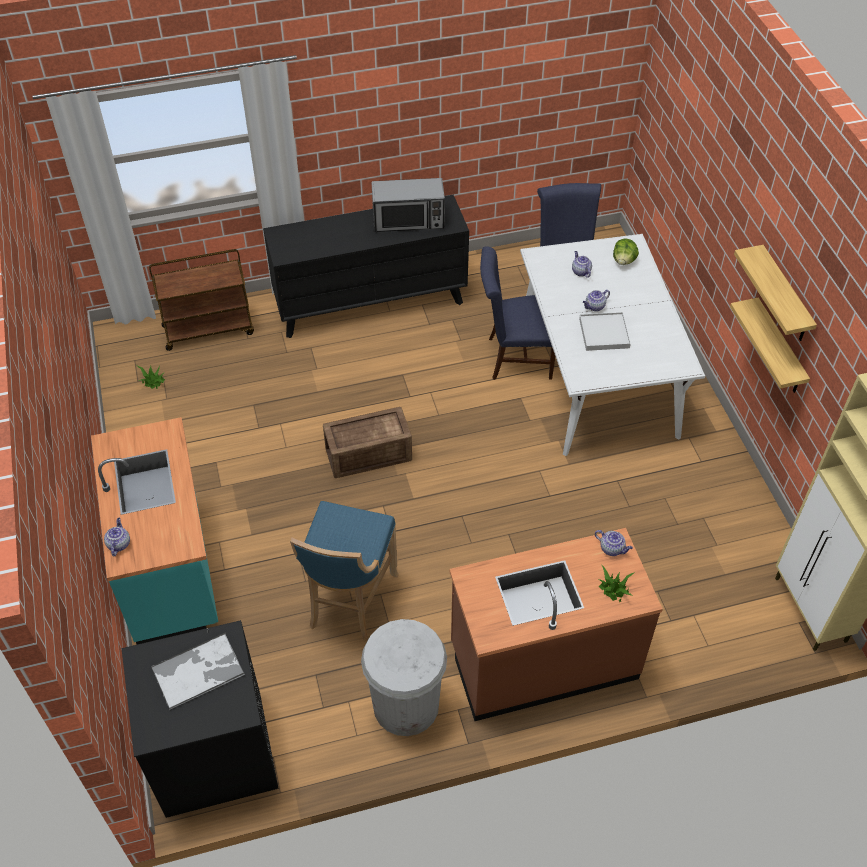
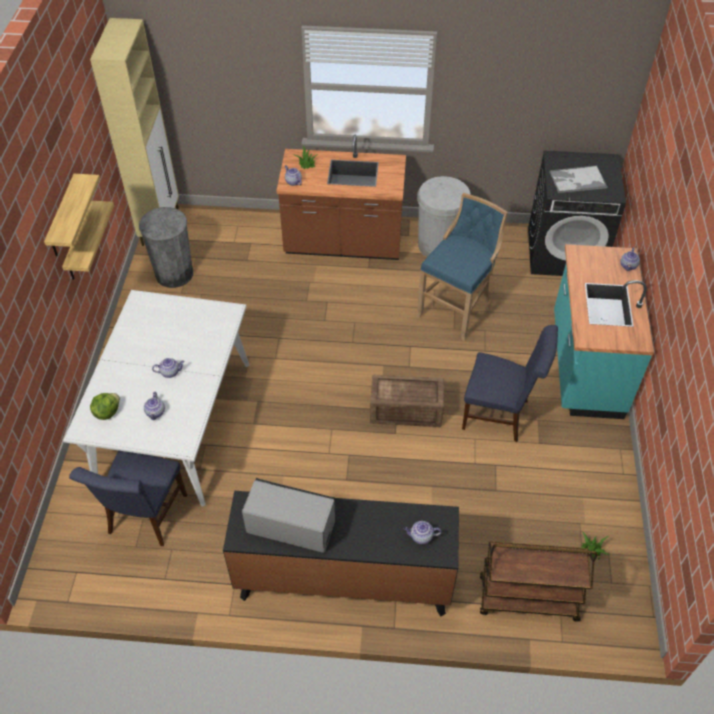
camera: 160 degrees left, 0 degrees up
blue chair [480,246,555,380] -> blue chair moved to [462,325,558,442]
white tray [579,312,631,351] -> none
none -> grey trash can [139,207,193,288]
none -> teapot [404,521,441,544]

